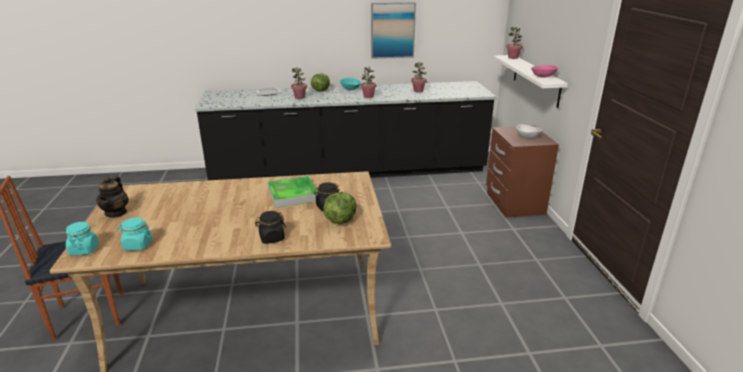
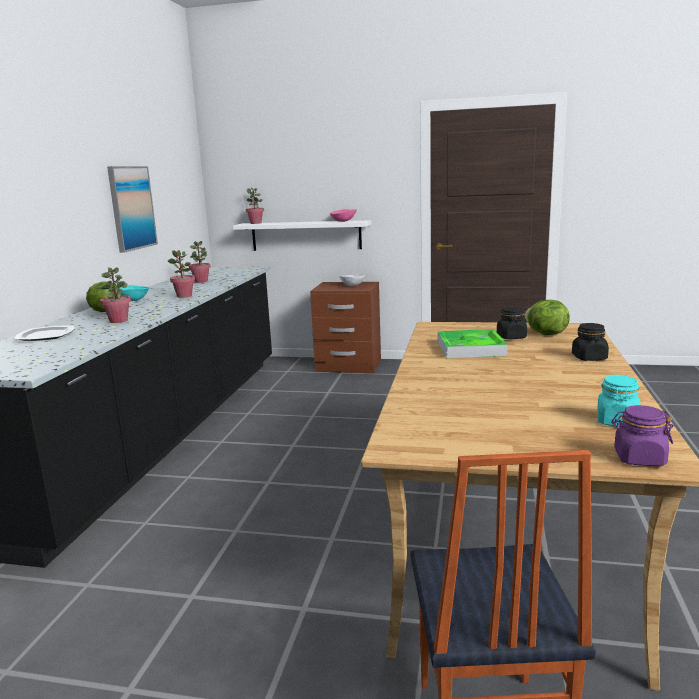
camera: 70 degrees left, 10 degrees down
turquoise jar [66,222,99,255] -> purple jar [611,405,673,466]
teapot [96,176,129,218] -> none

